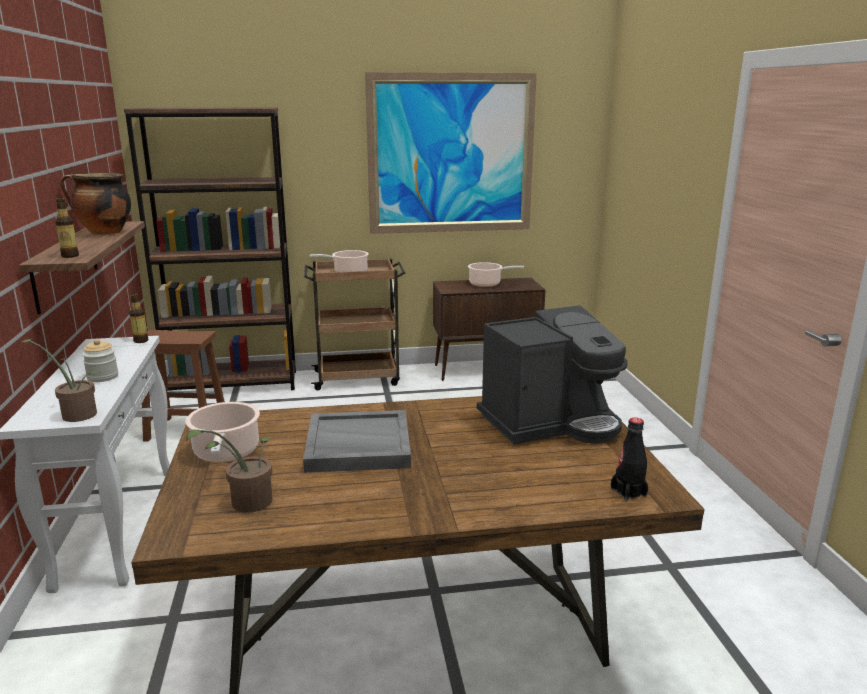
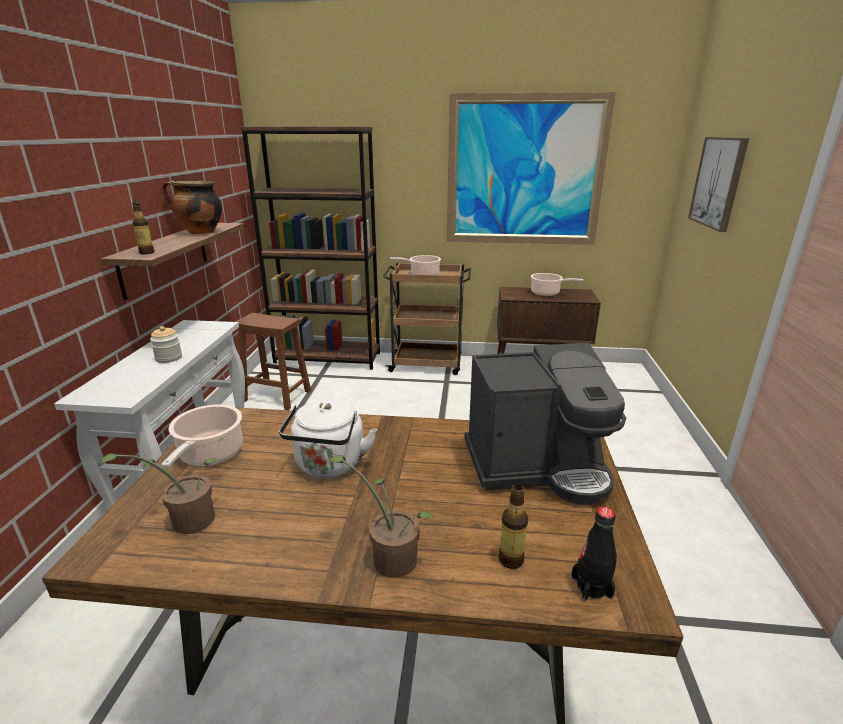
camera: 15 degrees right, 5 degrees up
potted plant [19,339,102,422] -> potted plant moved to [329,455,435,578]
bottle [130,292,148,343] -> bottle moved to [498,484,528,569]
grey tray [303,410,411,473] -> white kettle [279,399,377,477]
none -> picture [688,137,749,232]

